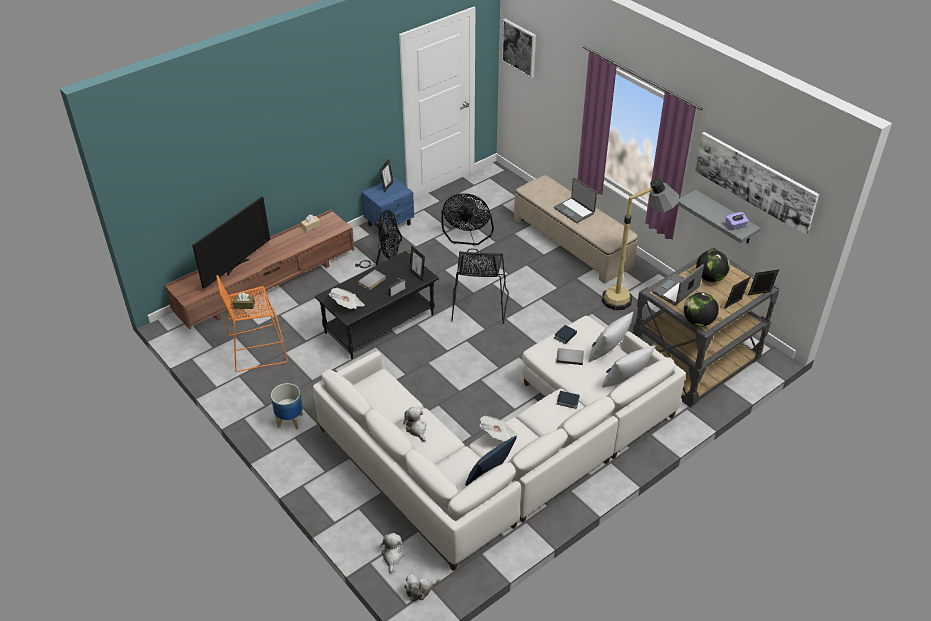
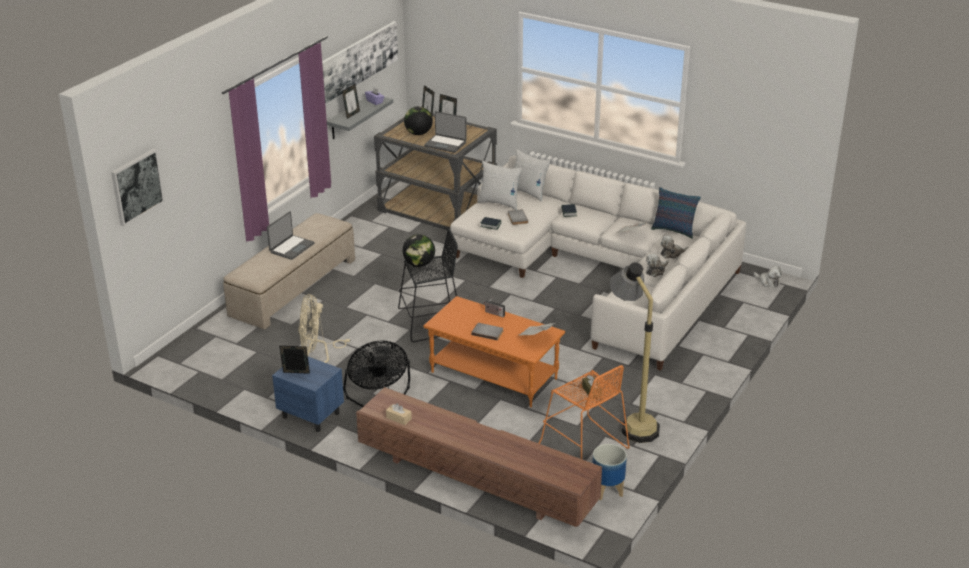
camera: 110 degrees left, 10 degrees down
television [192,197,270,289] -> none
planter [271,383,303,430] -> planter moved to [592,444,627,500]
black coffee table [315,251,439,359] -> orange coffee table [423,296,565,407]
plush toy [380,533,404,573] -> plush toy moved to [660,236,688,259]
picture frame [409,245,425,282] -> picture frame moved to [342,84,360,119]
black fan [441,193,494,253] -> beige fan [298,294,350,363]
floor lamp [602,178,679,310] -> floor lamp moved to [609,262,660,443]
globe [684,292,719,326] -> globe moved to [403,234,435,267]

